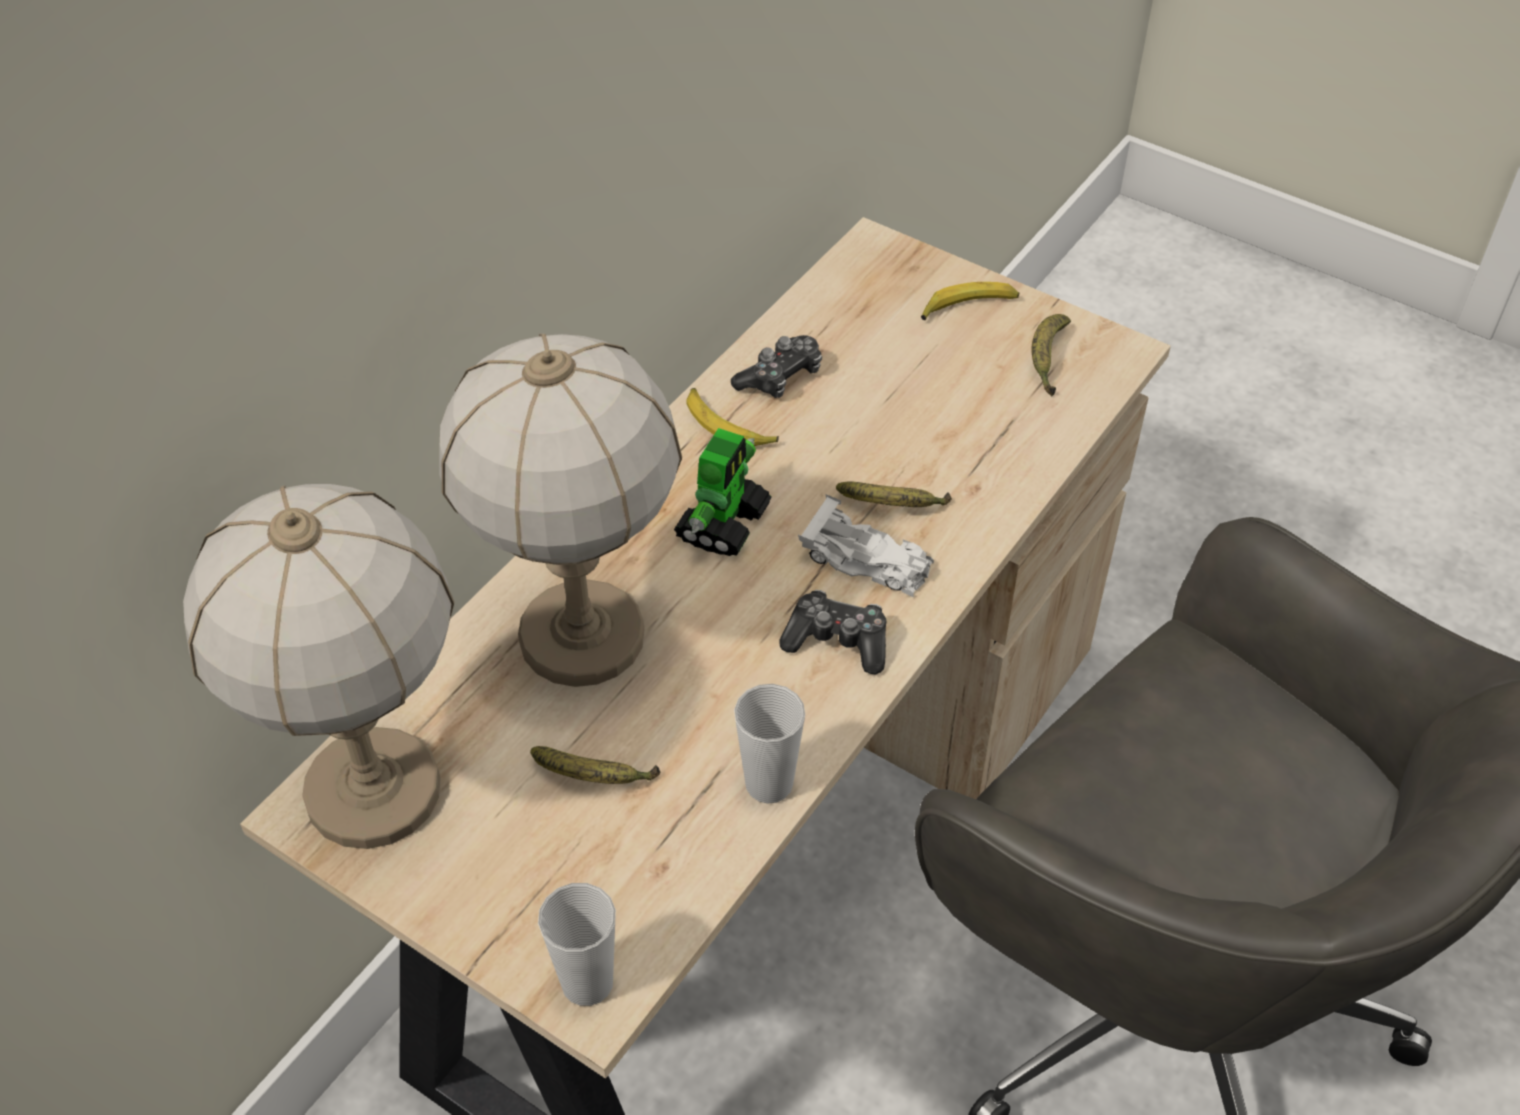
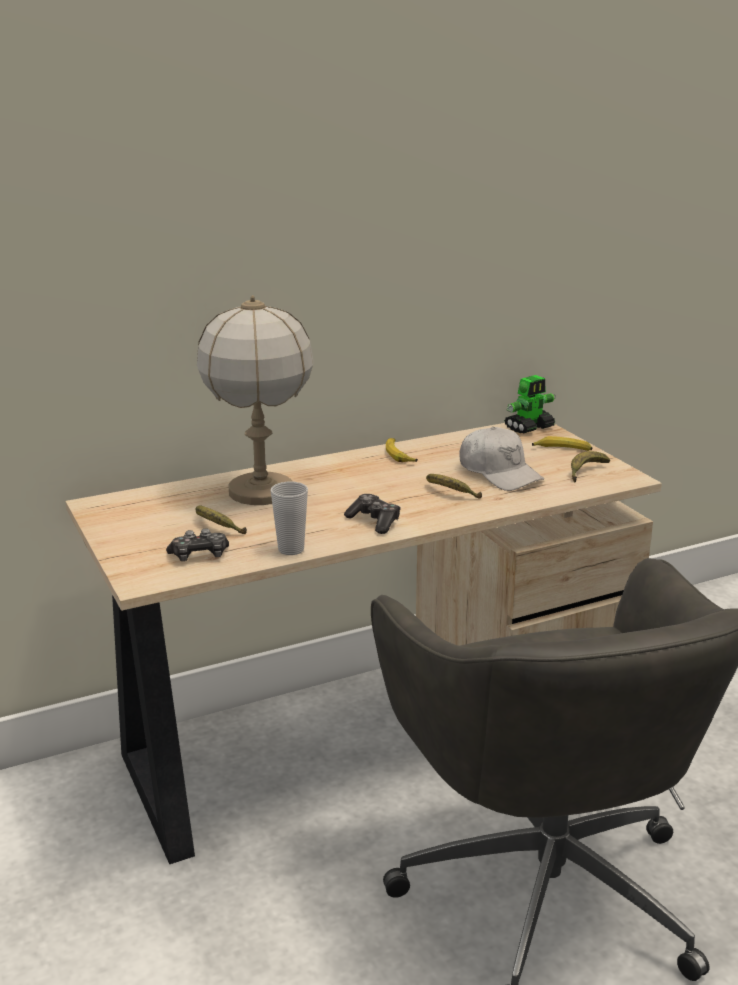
camera: 30 degrees right, 25 degrees down
table lamp [183,484,454,849] -> none
cup [538,883,616,1006] -> none
toy robot [674,428,772,556] -> toy robot moved to [504,375,556,433]
game controller [731,335,822,398] -> game controller moved to [166,529,229,561]
white toy car [798,494,934,598] -> none
none -> white cap [459,427,544,491]

